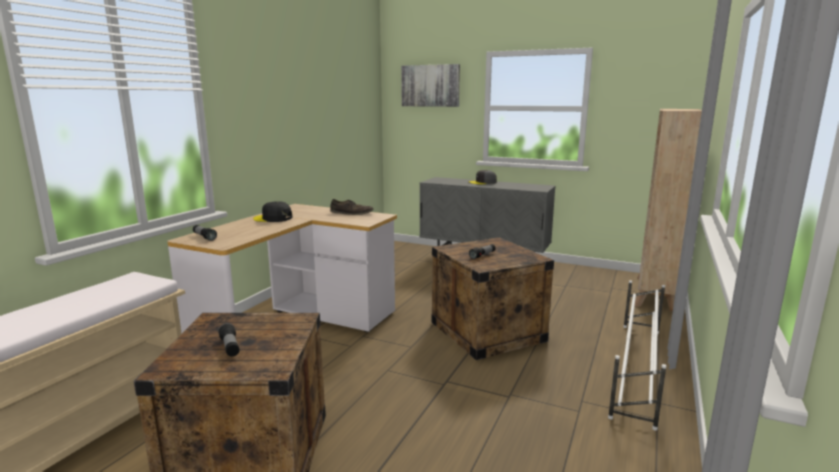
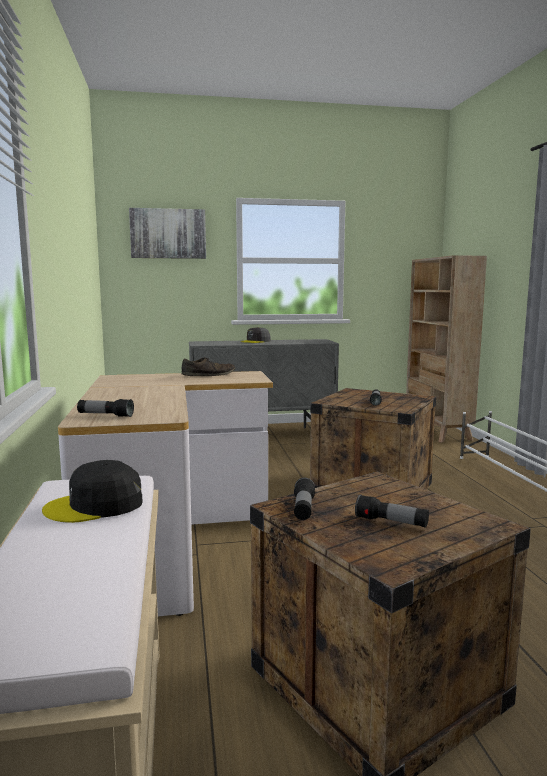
camera: 35 degrees left, 5 degrees down
black cap [253,201,293,222] -> black cap moved to [42,460,143,523]
none -> flashlight [294,478,315,520]

